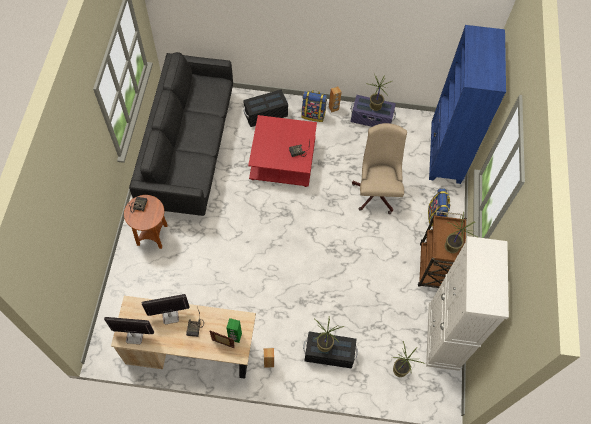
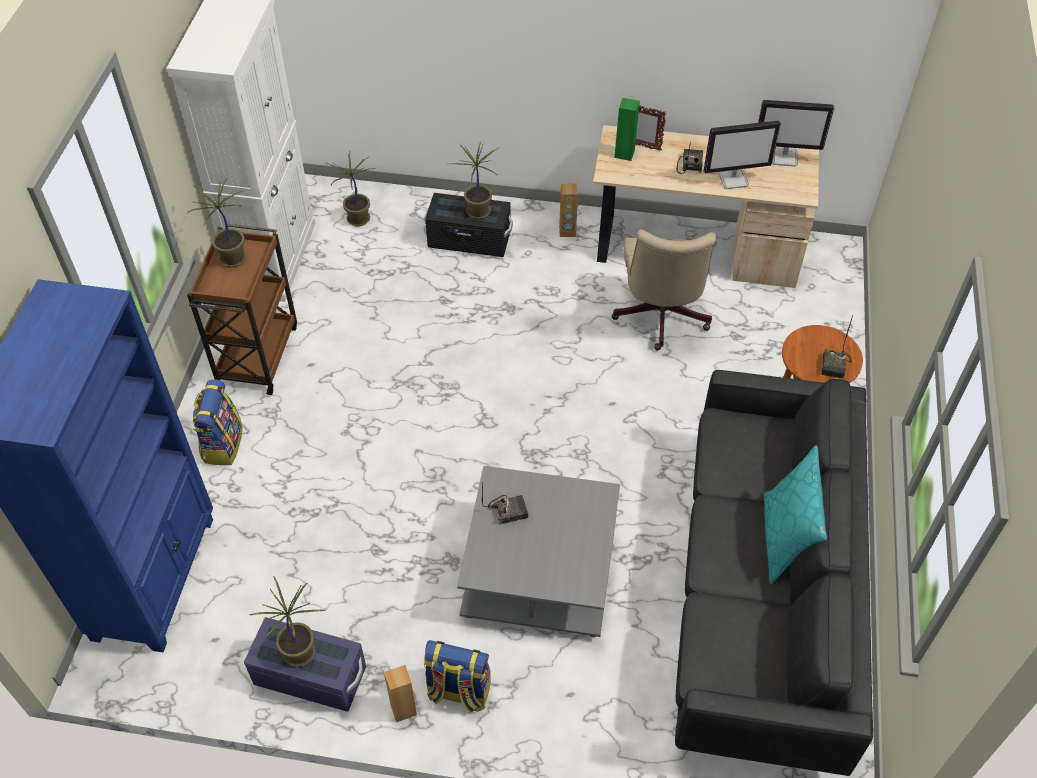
camera: 175 degrees left, 10 degrees down
black storage box [243,90,288,127] -> none
red coffee table [248,115,317,187] -> grey coffee table [457,466,620,637]
beige office chair [352,123,407,214] -> beige office chair moved to [611,229,716,350]
none -> turquoise pillow [764,445,827,584]

